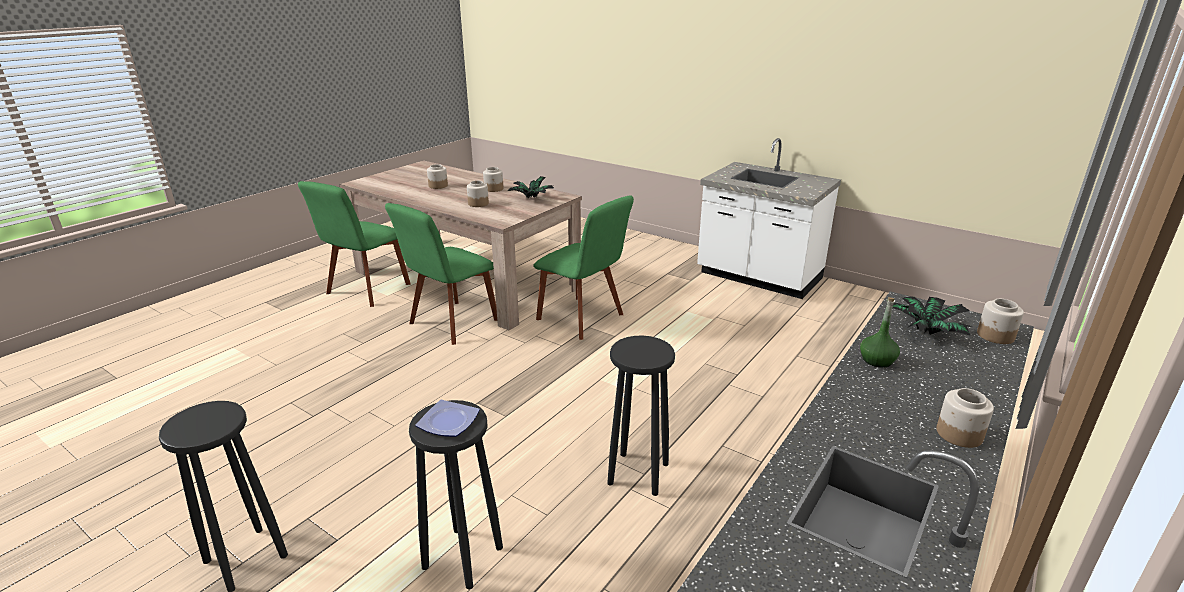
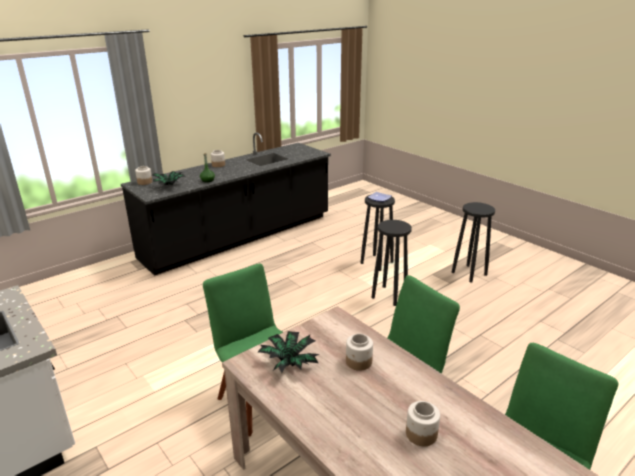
camera: 165 degrees left, 0 degrees up
jar [483,167,503,192] -> none
black stool [607,336,675,496] -> black stool moved to [371,220,412,306]

